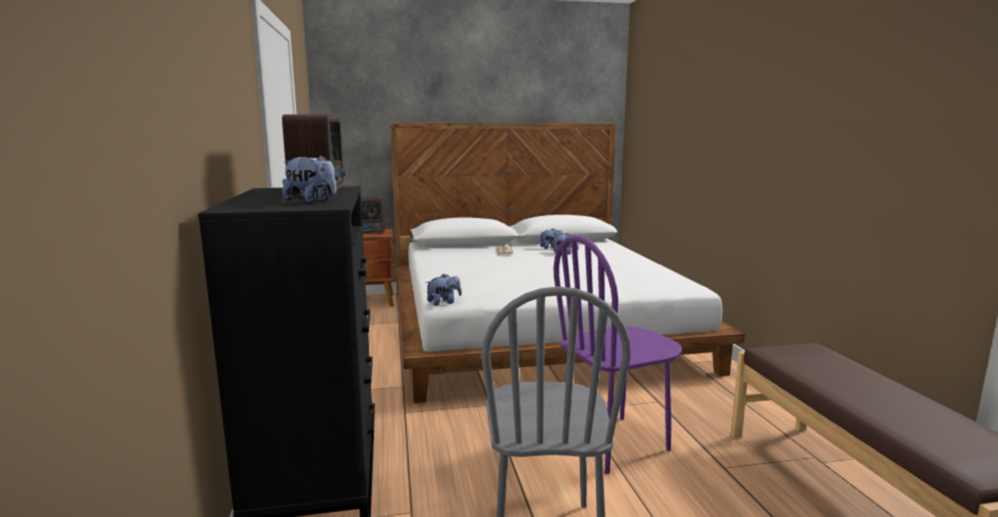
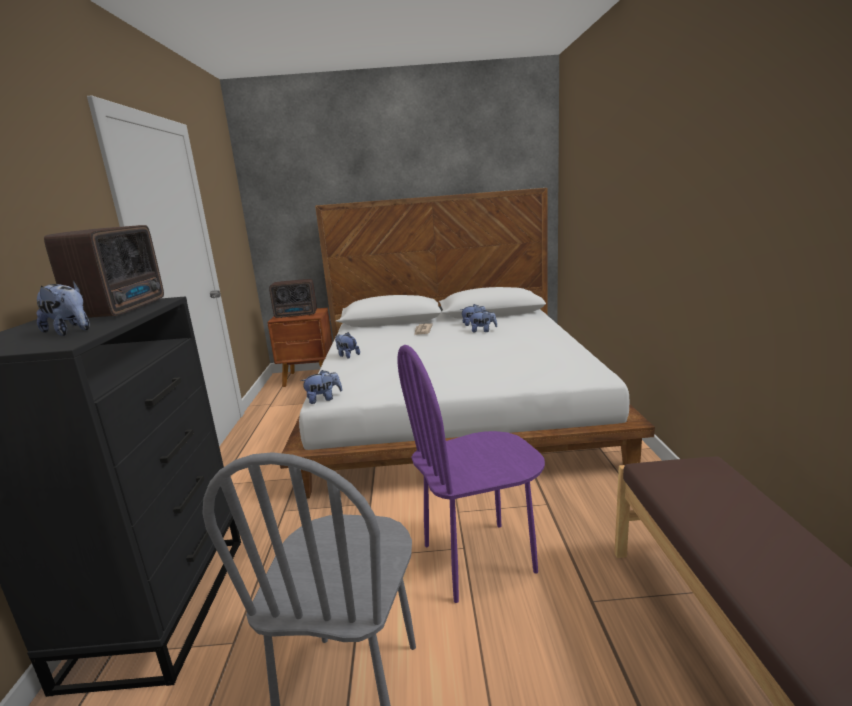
camera: 10 degrees right, 5 degrees up
none -> plush toy [335,332,360,358]

